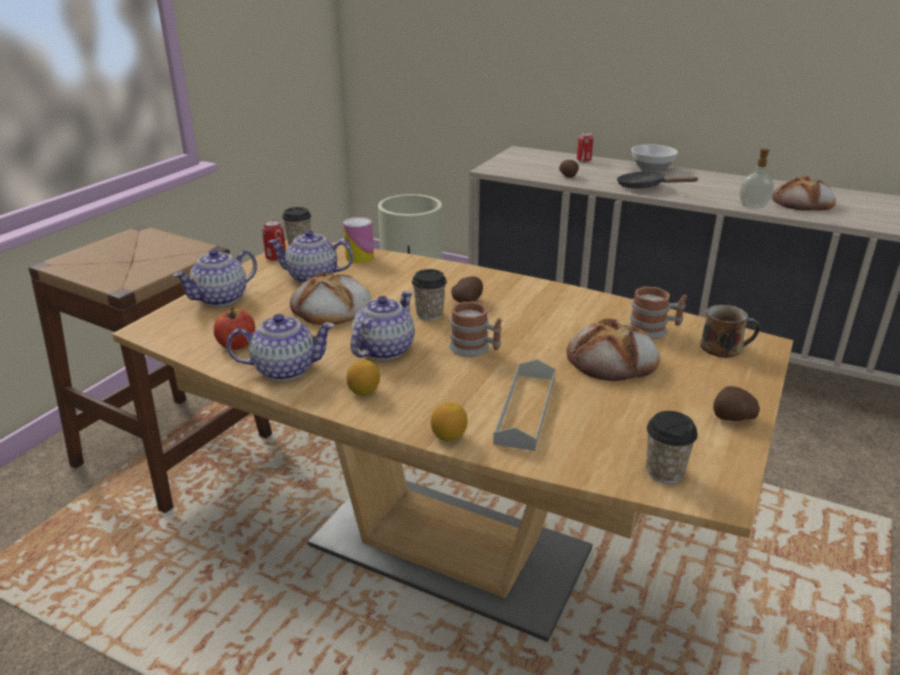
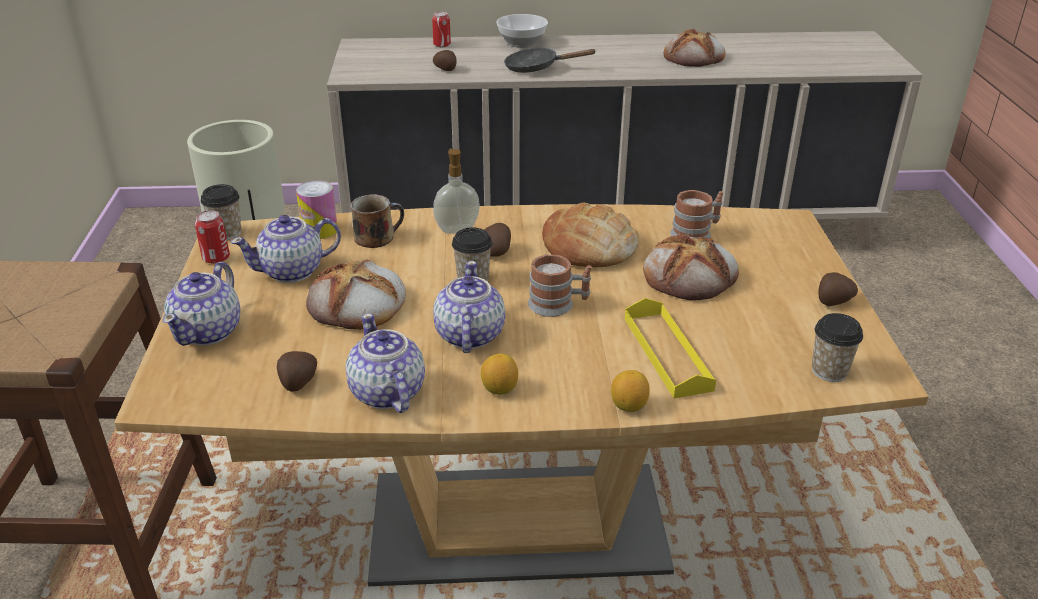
camera: 30 degrees left, 5 degrees up
apple [214,308,255,350] -> potato [277,351,317,392]
teapot [226,314,335,381] -> teapot turned 75 degrees counterclockwise [346,313,425,413]
grey tray [493,359,555,451] -> yellow tray [625,298,716,399]
mug [700,305,760,358] -> mug moved to [350,194,404,248]
soap dispenser [739,148,774,209] -> soap dispenser moved to [433,148,480,234]
none -> bread [542,202,639,267]

